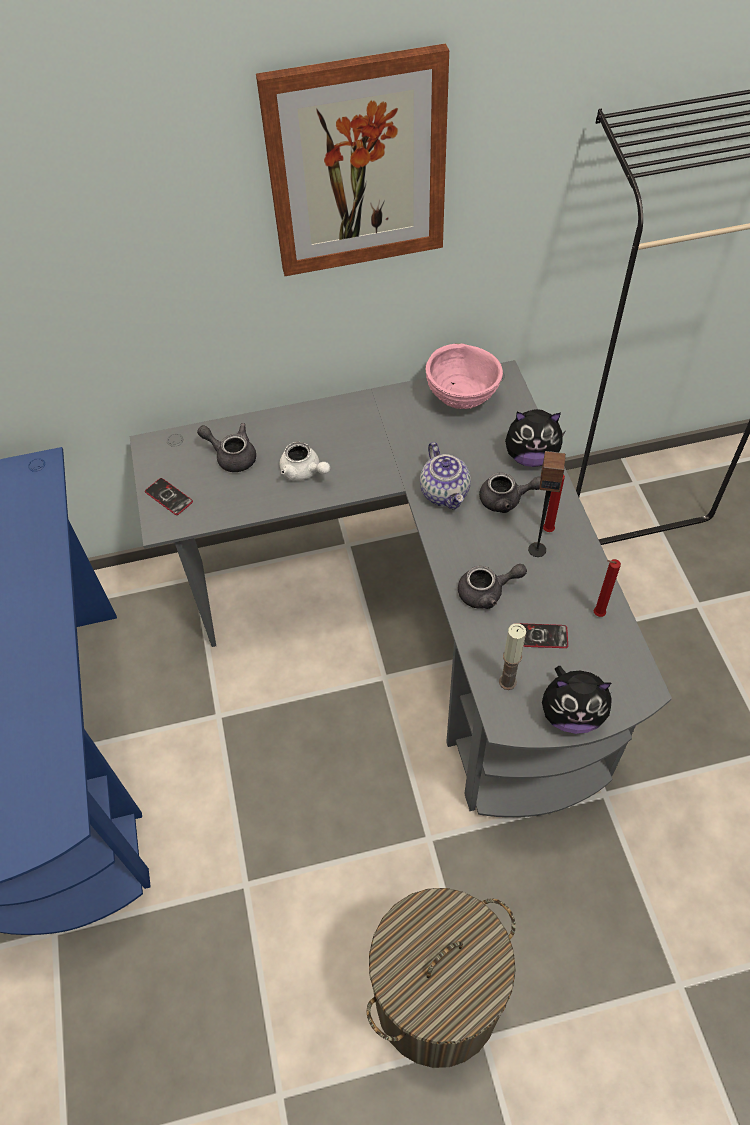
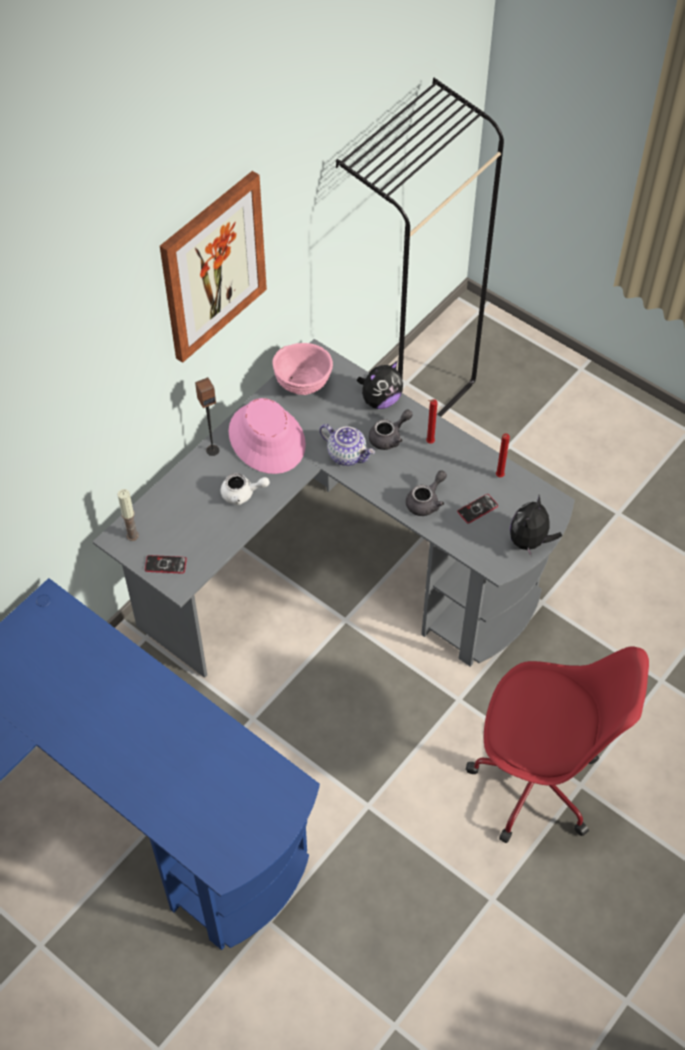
camera: 40 degrees left, 0 degrees up
grey teapot [197,423,256,472] -> none
laundry basket [367,888,516,1068] -> red office chair [466,646,649,843]
candle [499,623,526,690] -> candle moved to [118,489,139,541]
speaker [528,451,566,557] -> speaker moved to [195,377,219,456]
plush toy [542,666,614,734] -> plush toy turned 150 degrees clockwise [510,495,562,557]
none -> pink hat [229,398,306,474]

